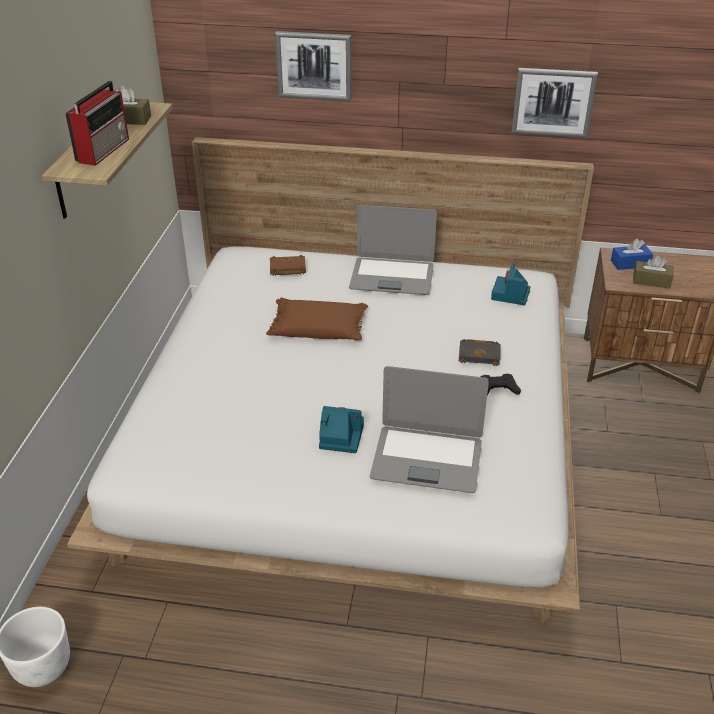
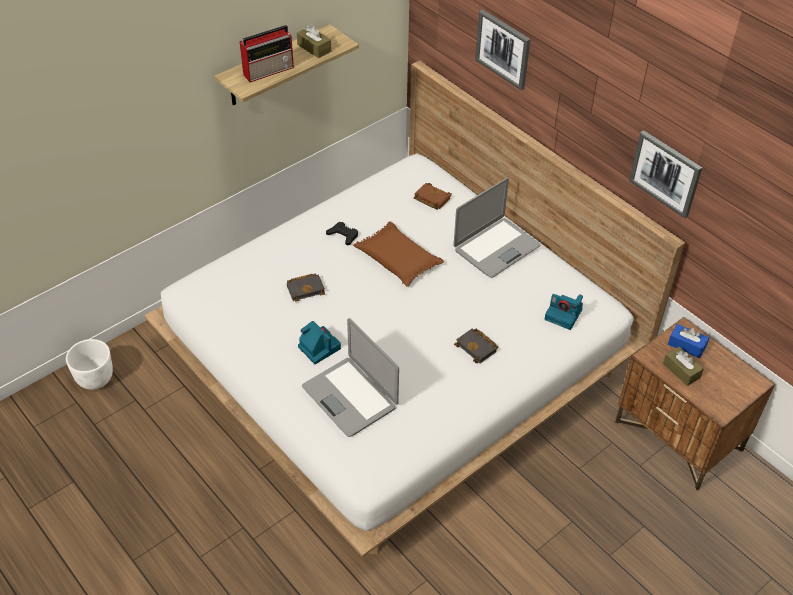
camera: 40 degrees right, 10 degrees up
laptop [349,205,437,295] -> laptop turned 90 degrees counterclockwise [453,178,540,278]
black game controller [481,374,521,395] -> black game controller moved to [326,222,358,246]
camera [491,263,530,305] -> camera turned 120 degrees counterclockwise [544,294,583,330]
none -> black book [287,273,325,302]

